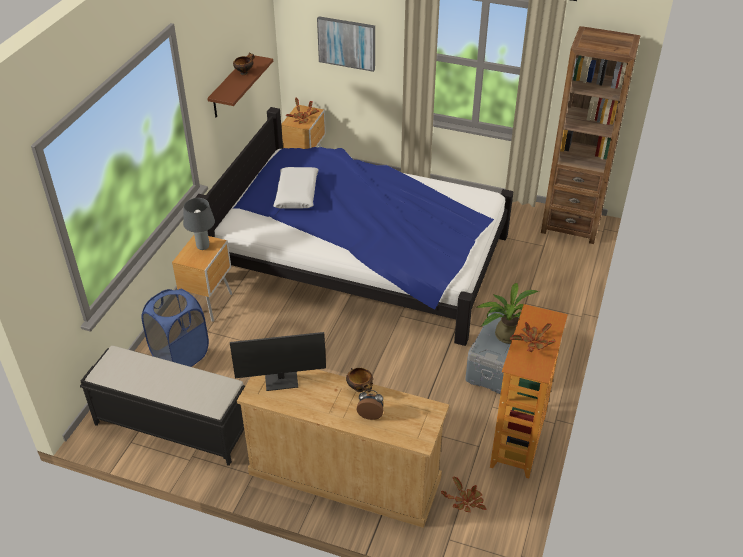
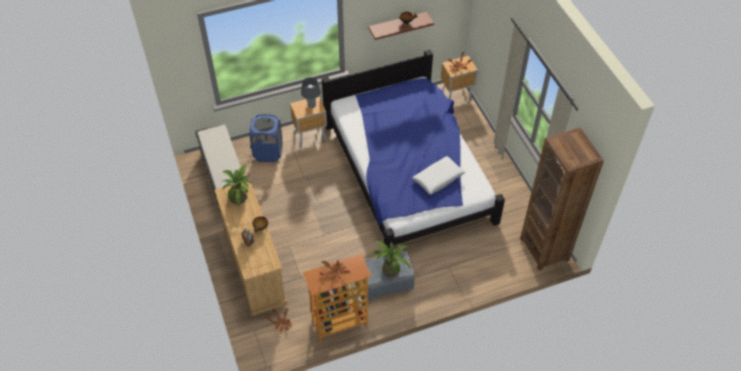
camera: 50 degrees right, 10 degrees up
monitor [230,332,326,391] -> potted plant [222,164,251,206]
white pillow [273,167,319,209] -> white pillow moved to [413,156,465,195]
picture [317,16,375,72] -> none

